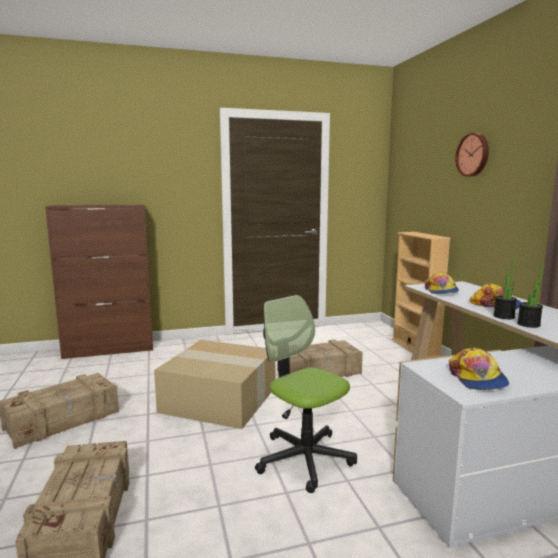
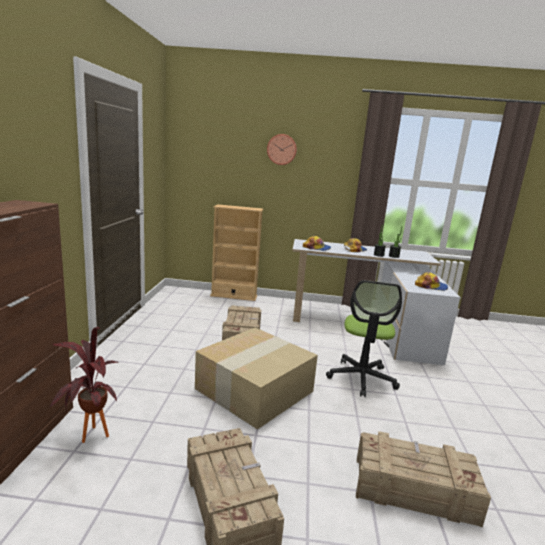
camera: 70 degrees left, 5 degrees up
office chair [255,295,357,493] -> office chair turned 60 degrees counterclockwise [326,280,402,397]
none -> potted plant [48,327,119,443]

